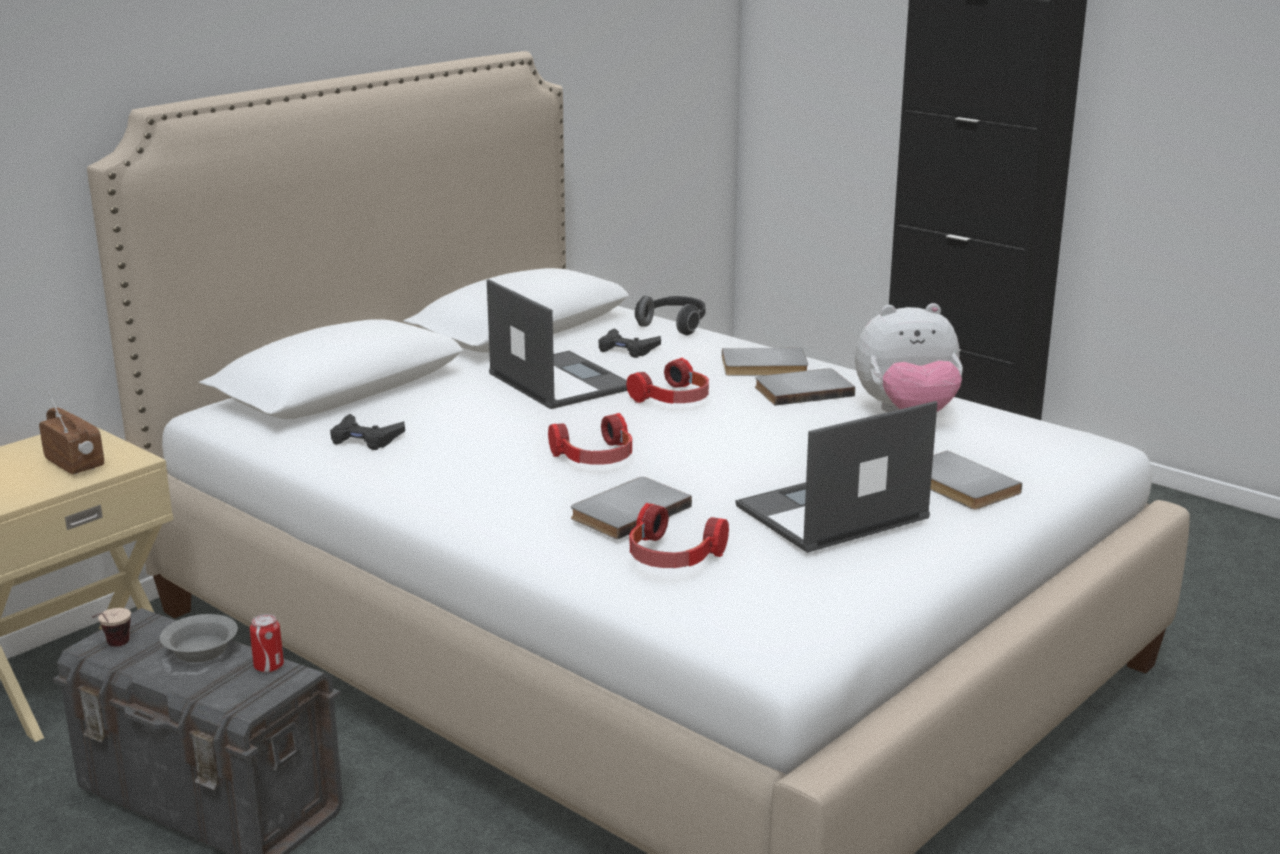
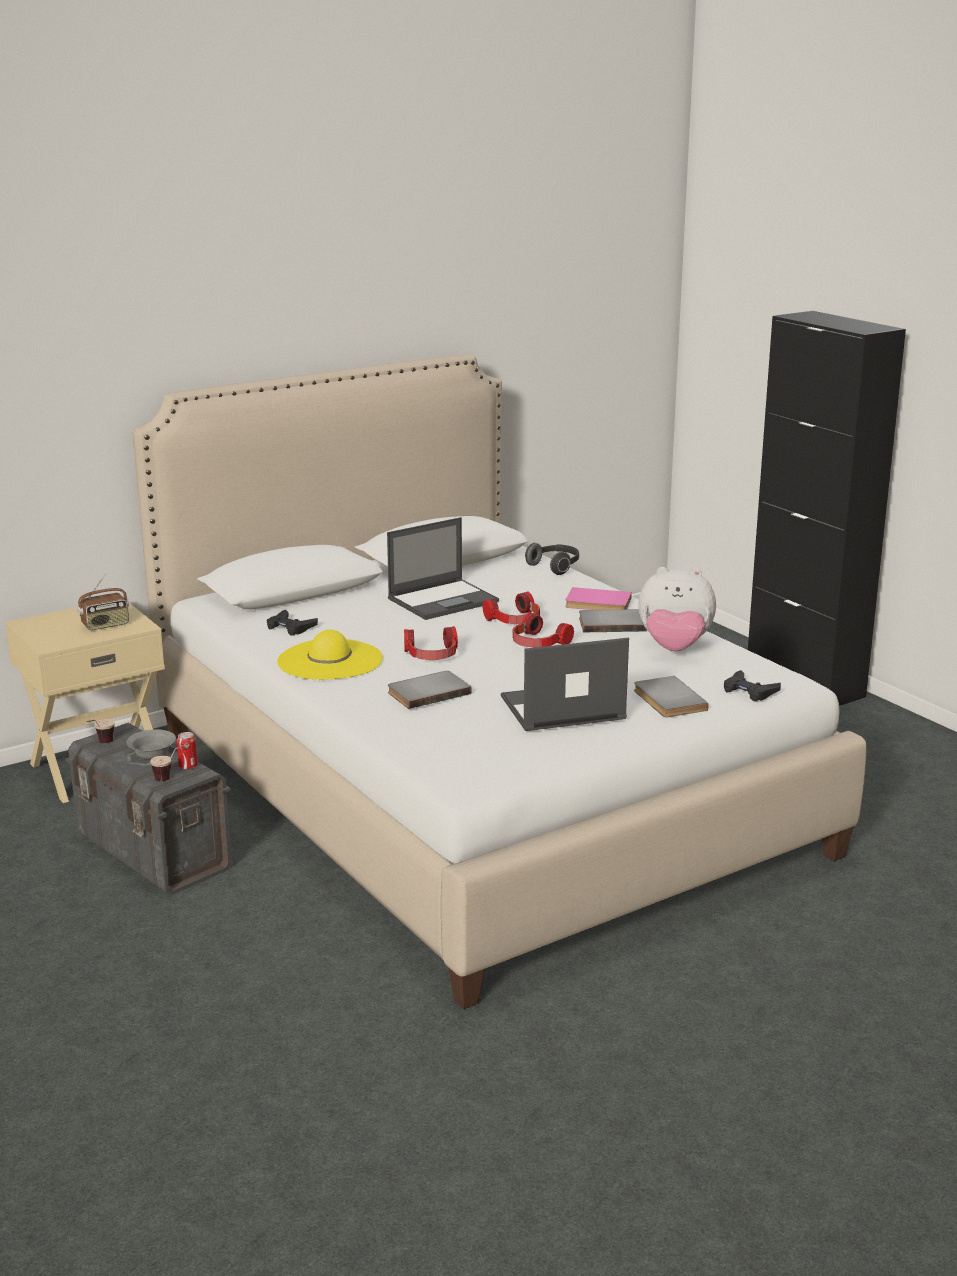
camera: 15 degrees right, 0 degrees up
radio [39,390,104,474] -> radio turned 90 degrees clockwise [77,573,129,630]
laptop [487,279,627,409] -> laptop turned 75 degrees clockwise [387,517,499,620]
black game controller [599,328,661,358] -> black game controller moved to [724,670,781,702]
headphones [630,503,729,568] -> headphones moved to [512,612,574,648]
grey book [722,348,808,376] -> pink book [565,587,632,610]
none -> cup [150,743,188,781]
none -> yellow hat [277,630,383,680]

